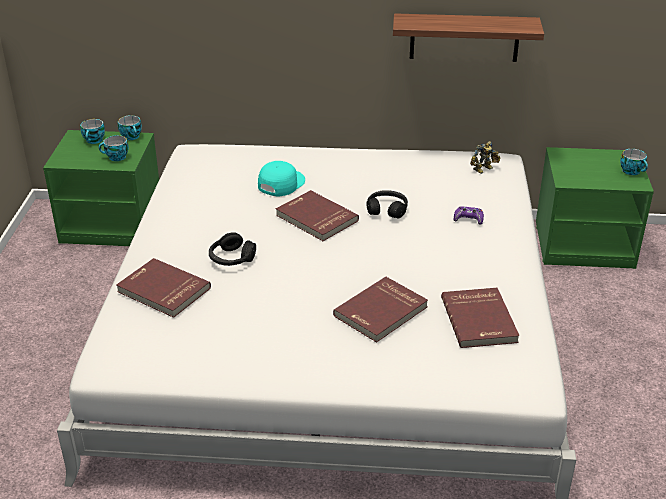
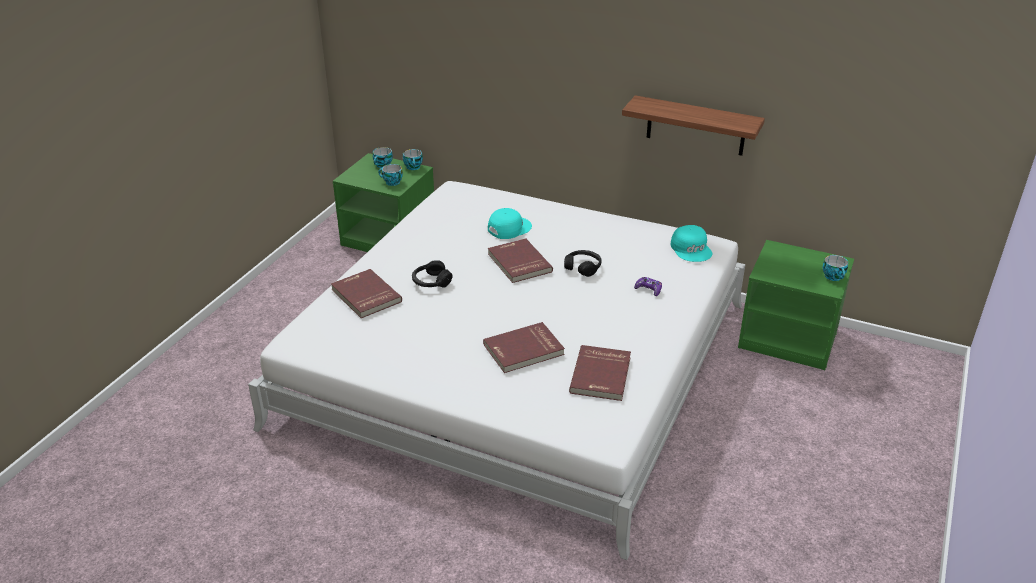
camera: 20 degrees right, 0 degrees up
toy robot [470,141,501,174] -> turquoise cap [671,225,712,262]

